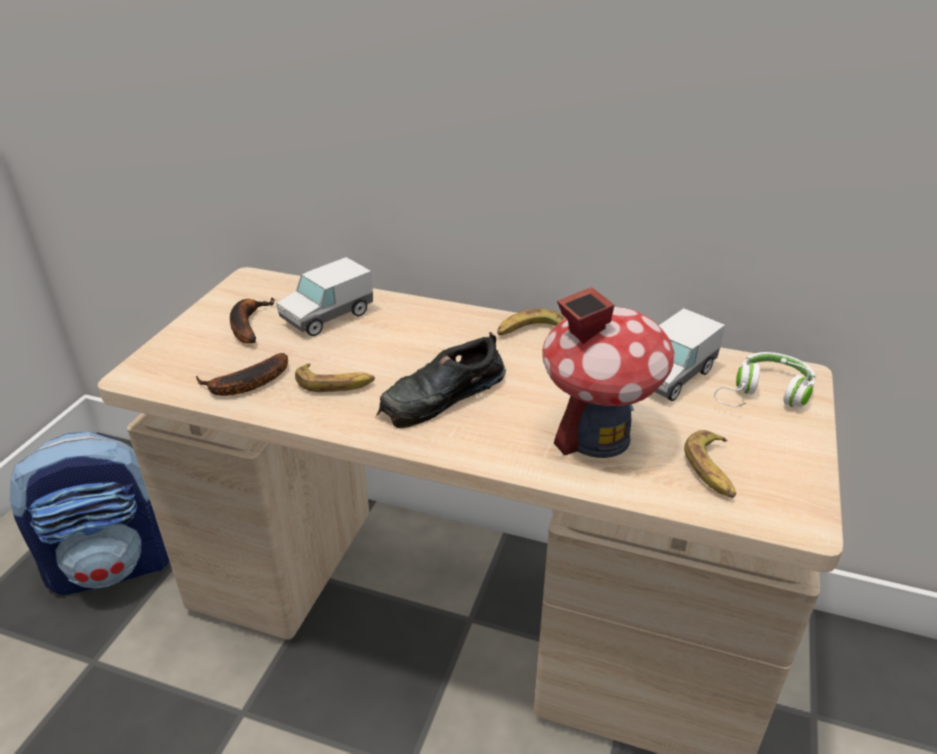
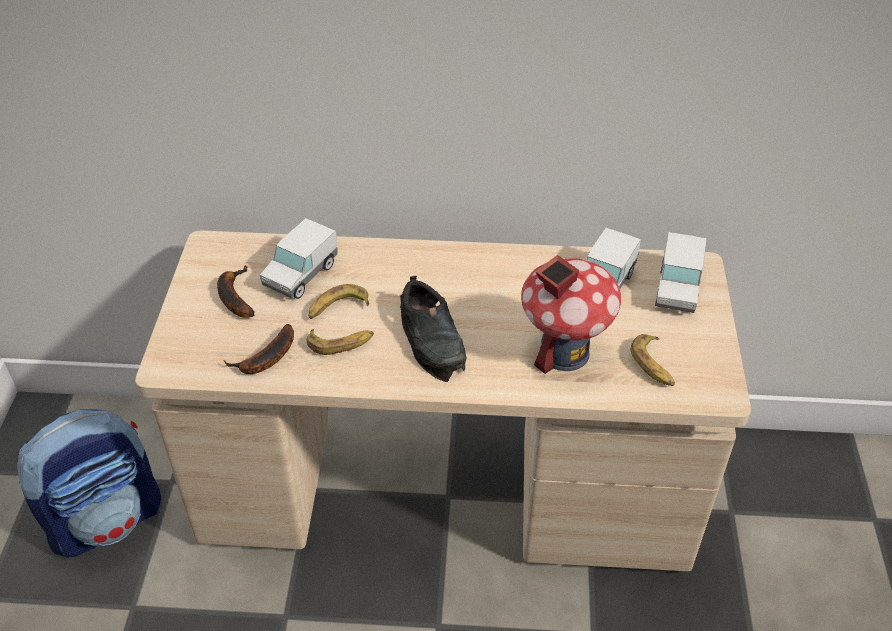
camera: 15 degrees left, 10 degrees up
black shoe [376,332,506,429] -> black shoe turned 60 degrees counterclockwise [400,275,466,382]
banana [497,309,565,336] -> banana moved to [308,284,369,319]
white headphones [714,352,816,407] -> toy truck [655,232,707,313]

